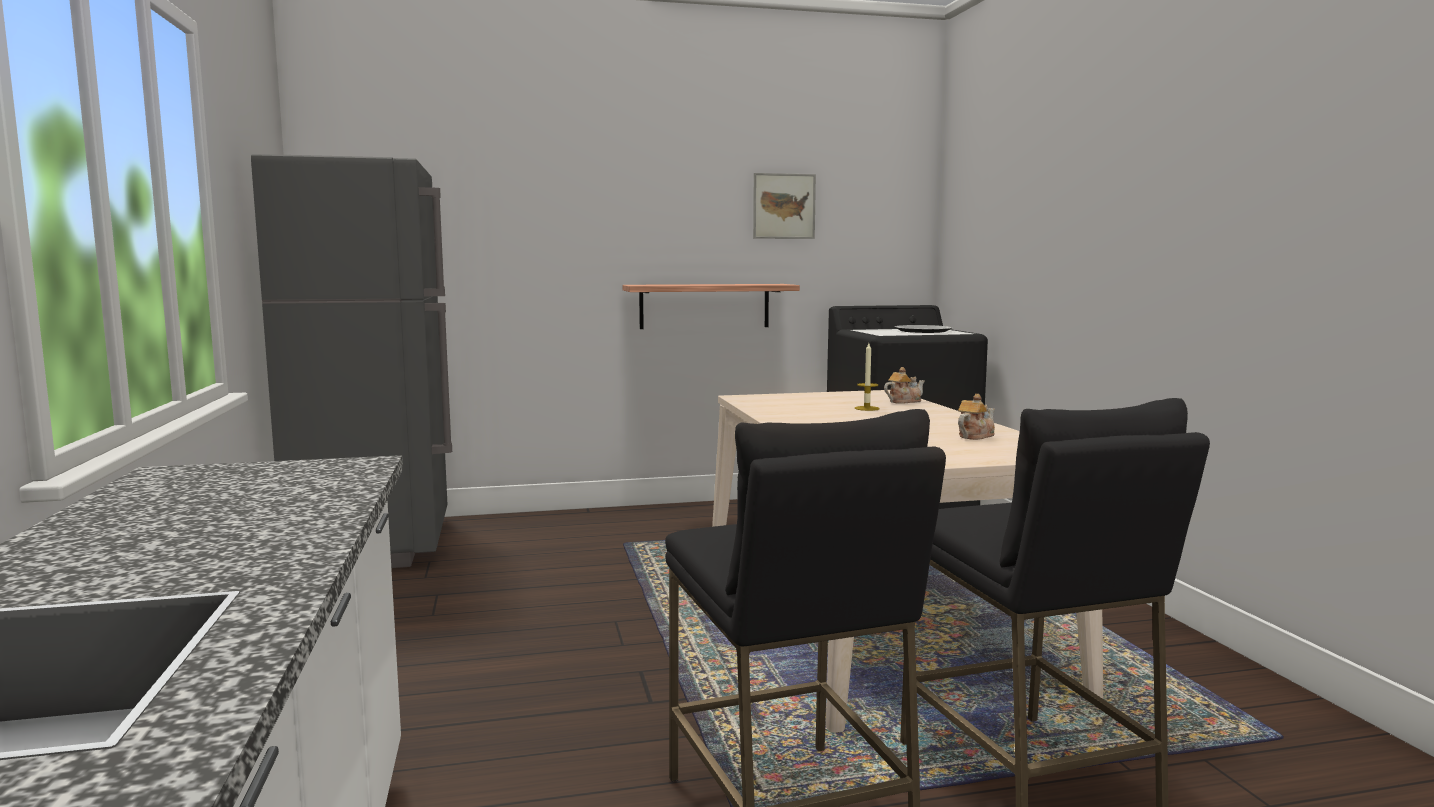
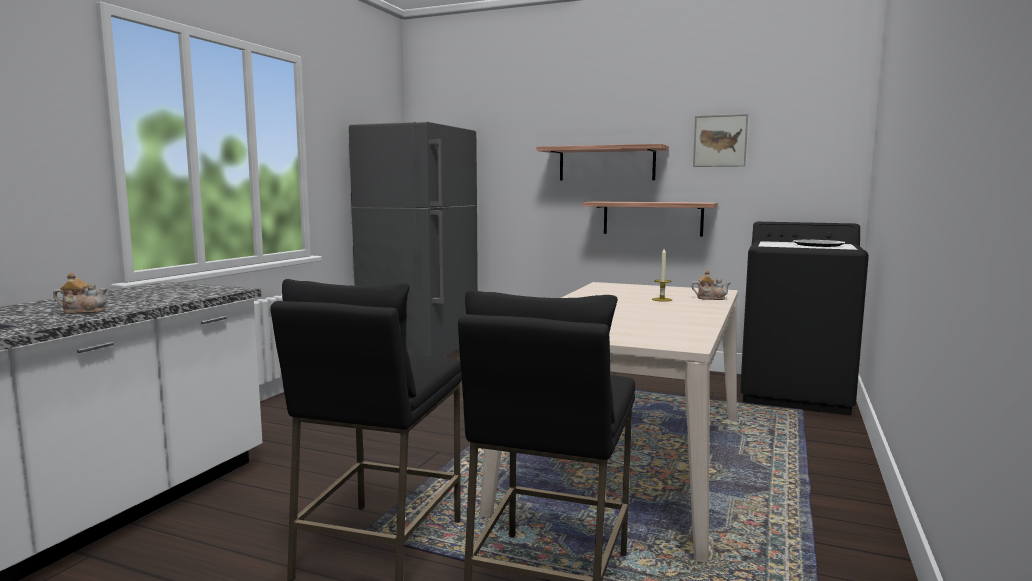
camera: 35 degrees right, 0 degrees up
teapot [958,394,995,440] -> teapot moved to [53,272,108,314]
none -> shelf [537,144,669,180]

